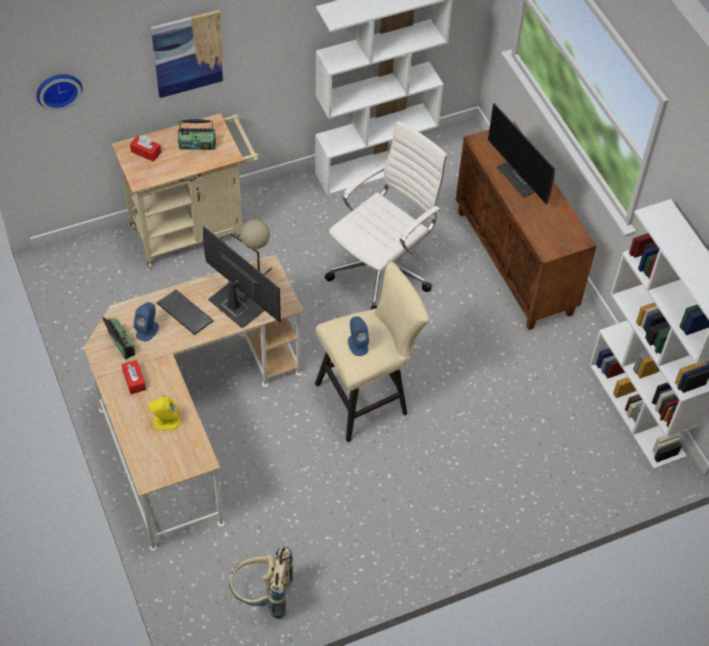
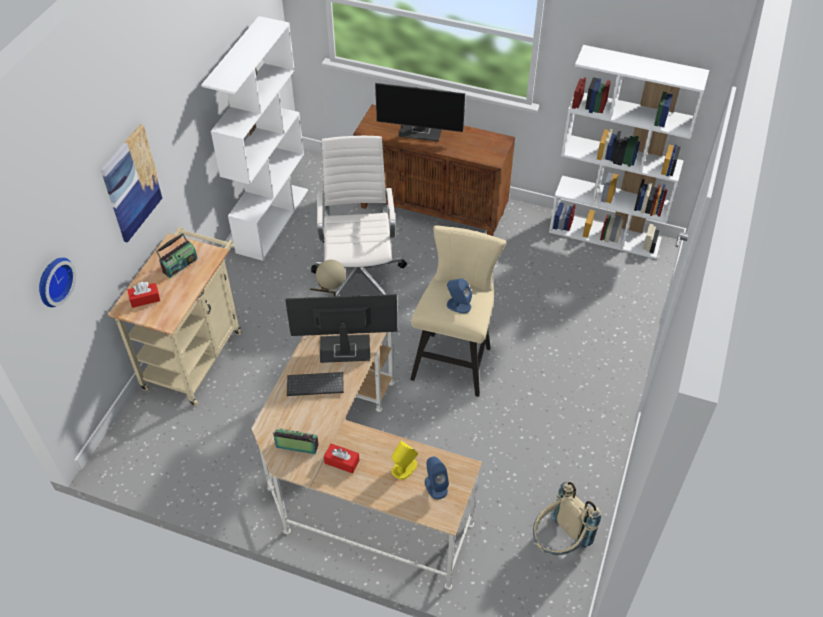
camera: 45 degrees left, 5 degrees down
blue speaker [134,302,159,341] -> blue speaker moved to [425,457,449,500]

